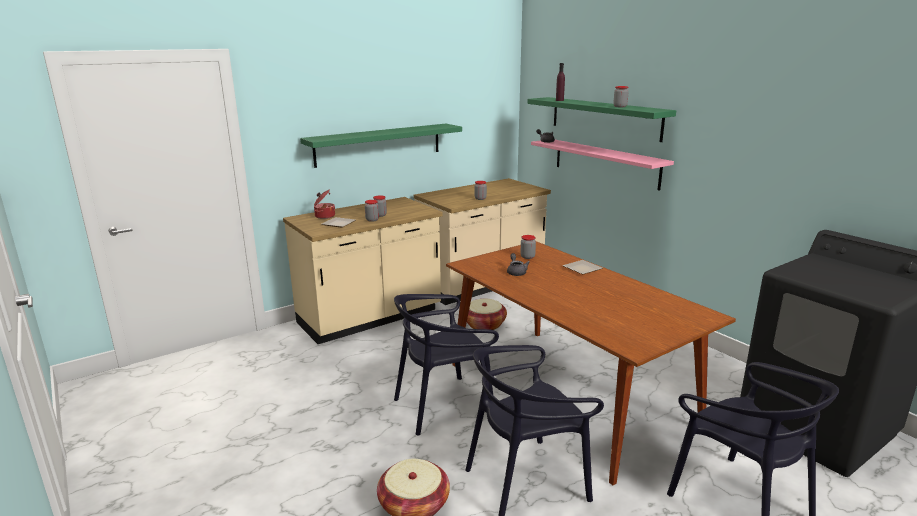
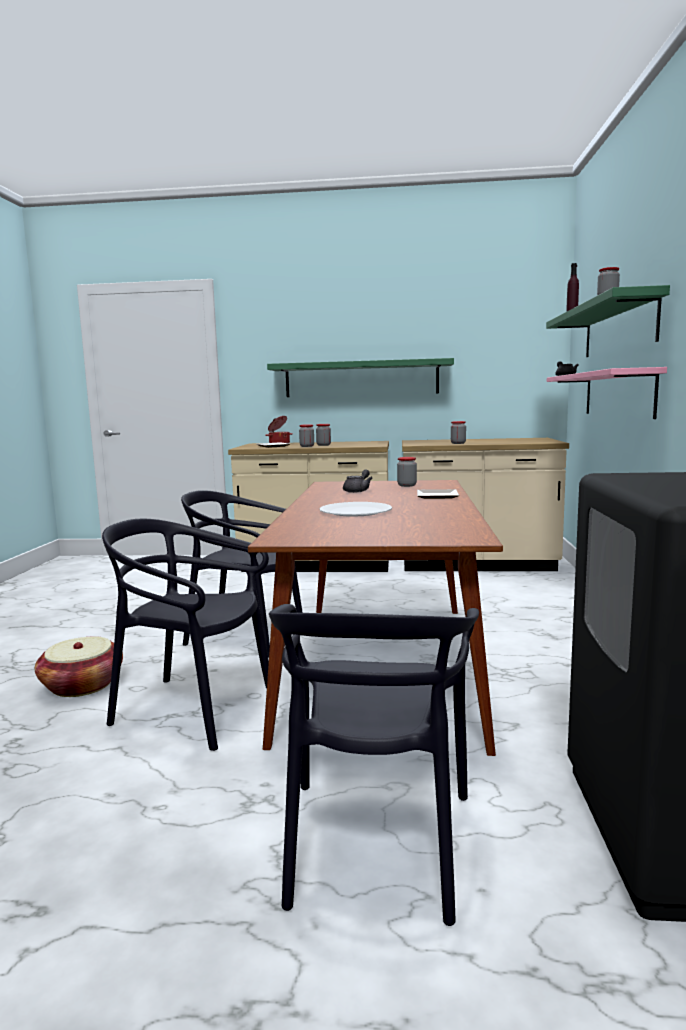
camera: 40 degrees right, 10 degrees down
basket [467,299,507,330] -> none
none -> white plate [319,502,392,517]

